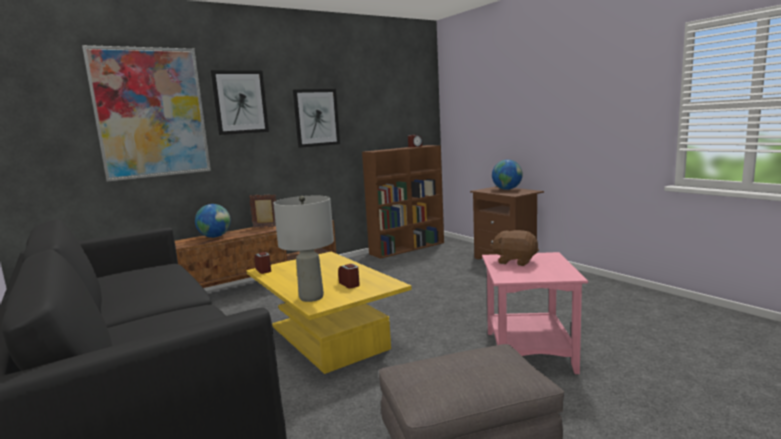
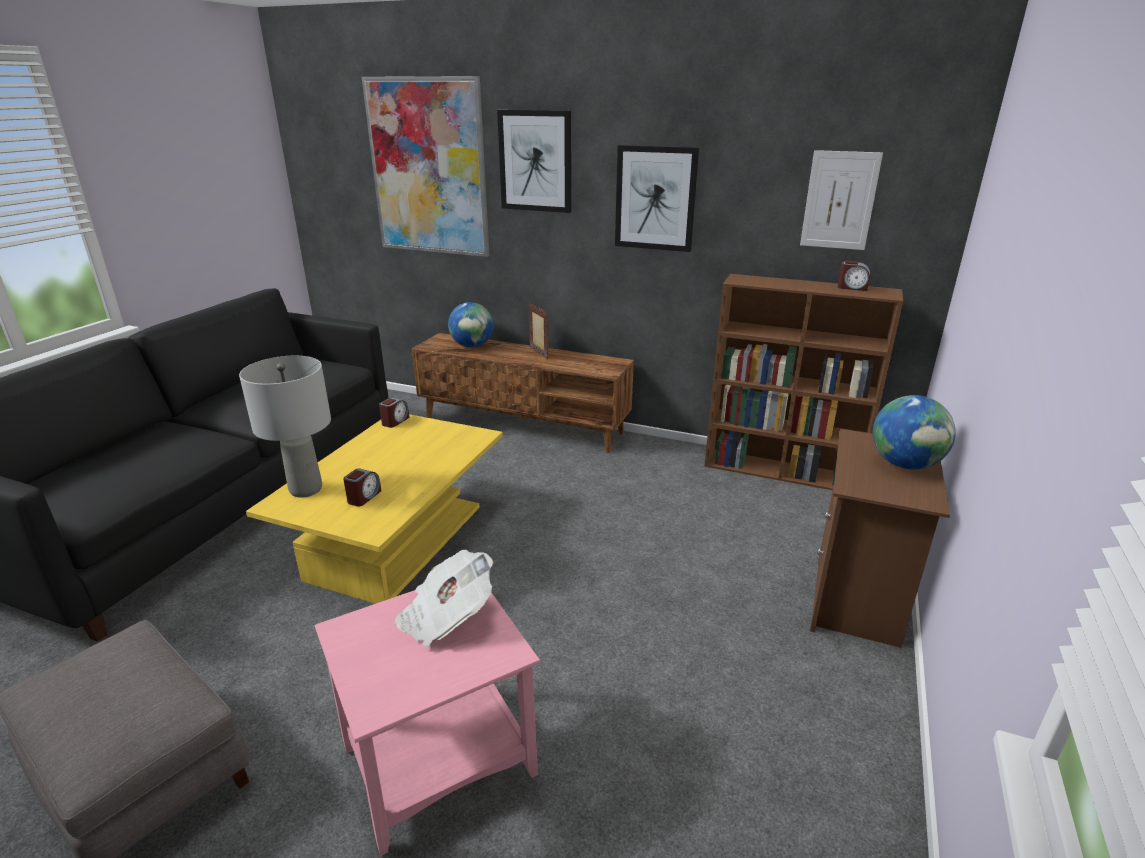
camera: 55 degrees right, 15 degrees up
brown plush toy [490,230,539,266] -> newspaper [395,549,494,647]
none -> picture [800,150,883,250]

